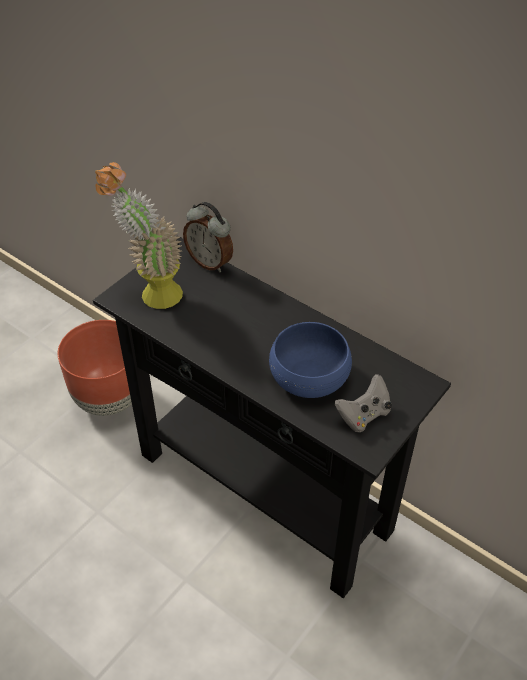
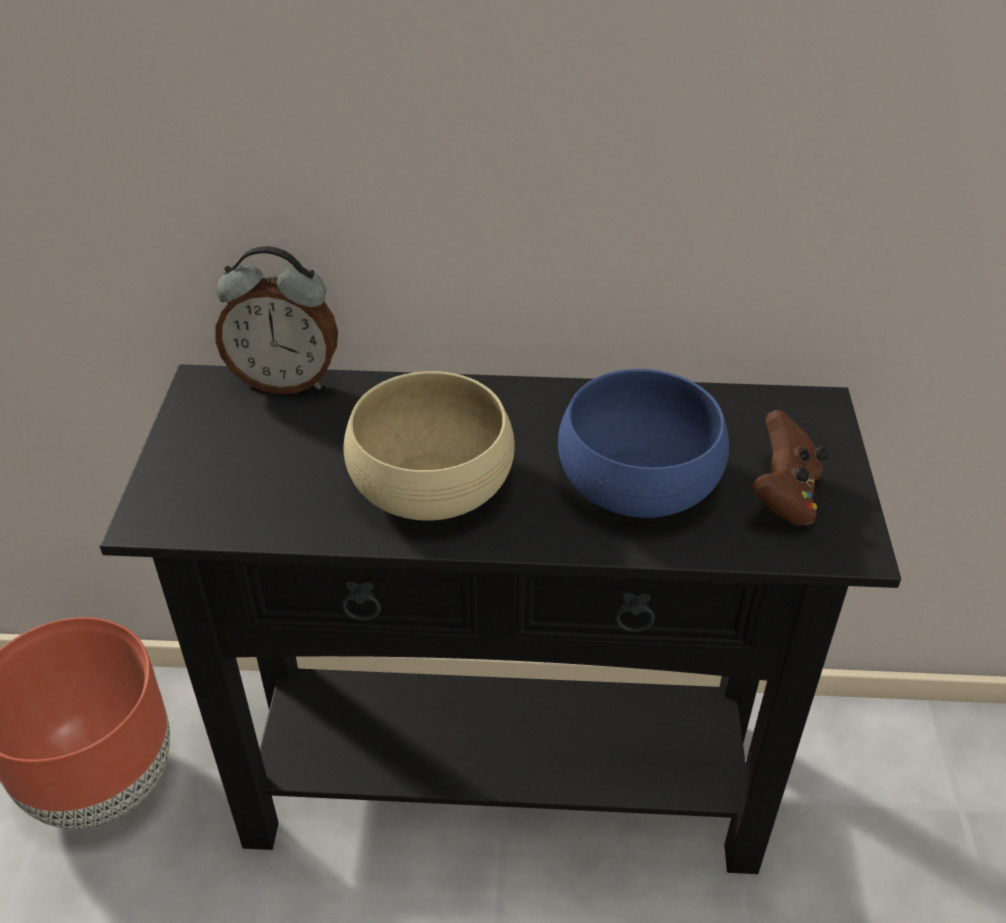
camera: 35 degrees left, 5 degrees down
potted plant [95,162,183,309] -> none
grey game controller [334,374,392,432] -> brown game controller [752,410,828,526]
none -> beige bowl [344,371,515,521]

